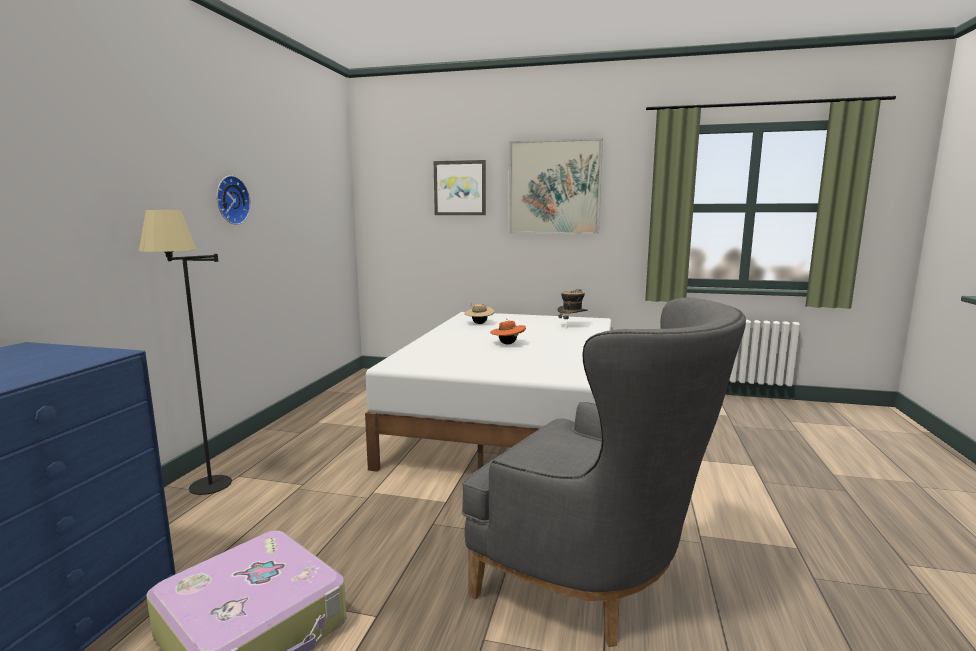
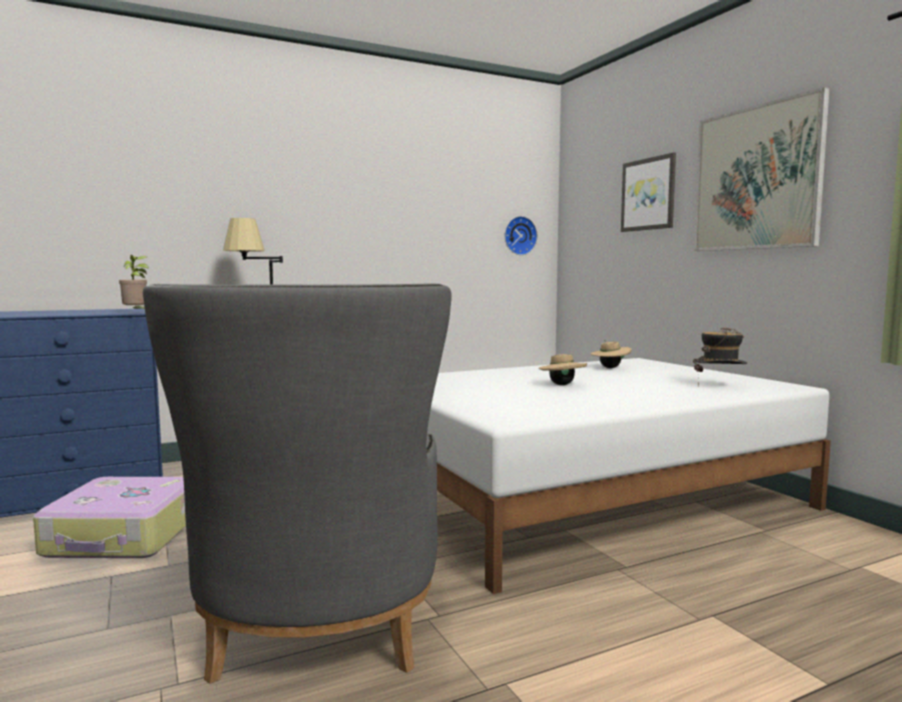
camera: 50 degrees right, 5 degrees down
wall clock [217,176,250,225] -> wall clock moved to [505,216,537,255]
orange hat [490,319,526,345] -> beige hat [539,353,587,385]
none -> potted plant [119,255,149,309]

